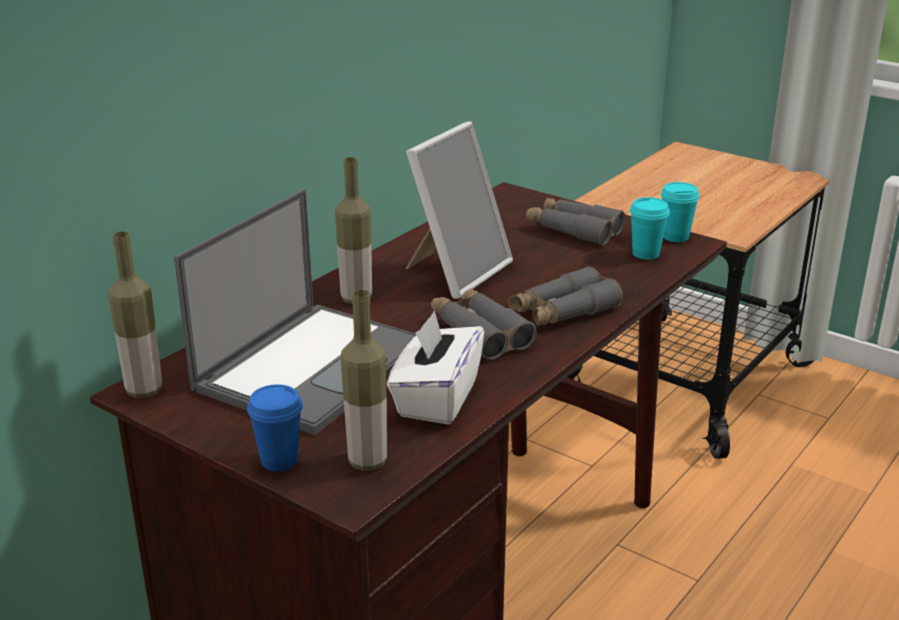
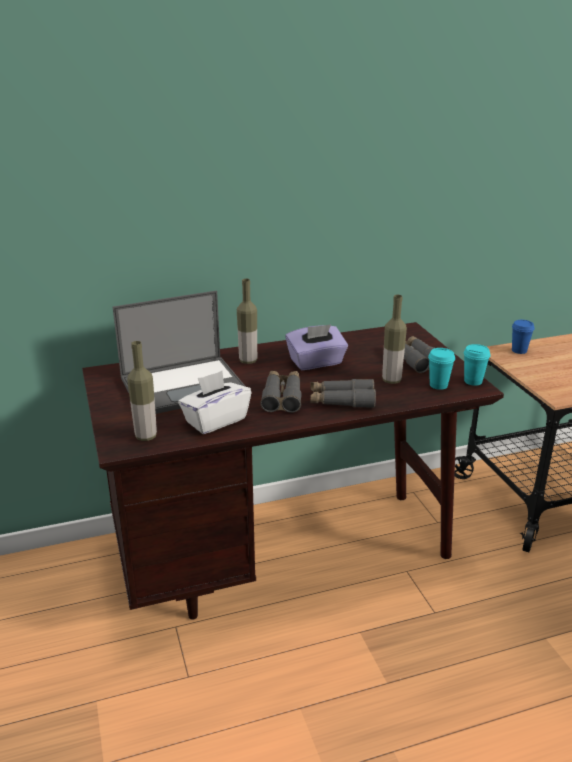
camera: 35 degrees right, 0 degrees up
bottle [108,231,162,398] -> bottle moved to [382,295,407,384]
blue cup [247,384,303,471] -> blue cup moved to [512,320,534,354]
picture frame [406,121,513,299] -> purple tissue box [285,324,348,370]

